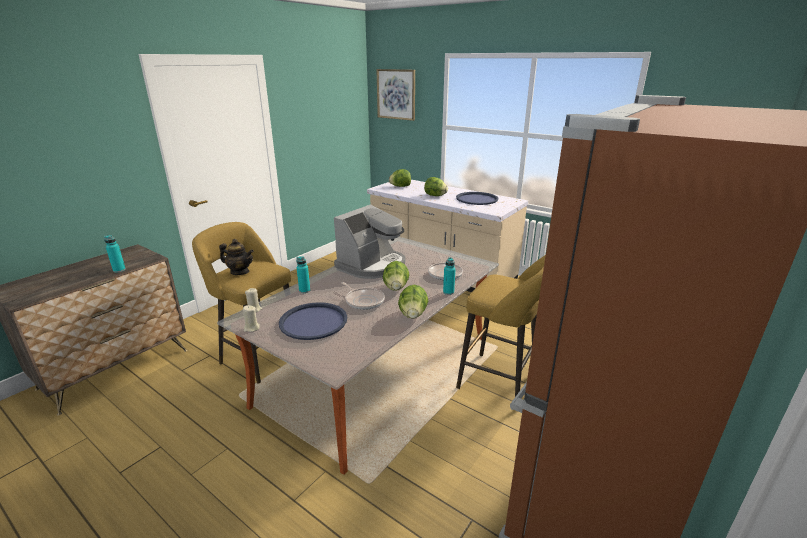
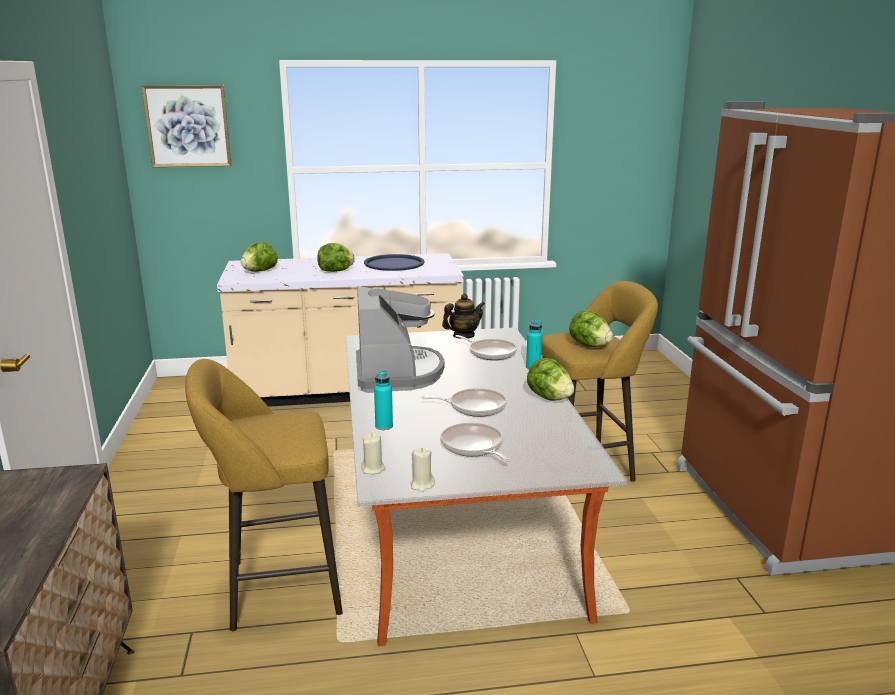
camera: 45 degrees left, 5 degrees down
turquoise bottle [104,235,126,273] -> none
teapot [219,239,254,275] -> teapot moved to [442,293,485,339]
blue tray [279,302,347,340] -> frying pan [440,423,511,462]
lettuce [383,261,409,291] -> lettuce moved to [569,310,613,347]

